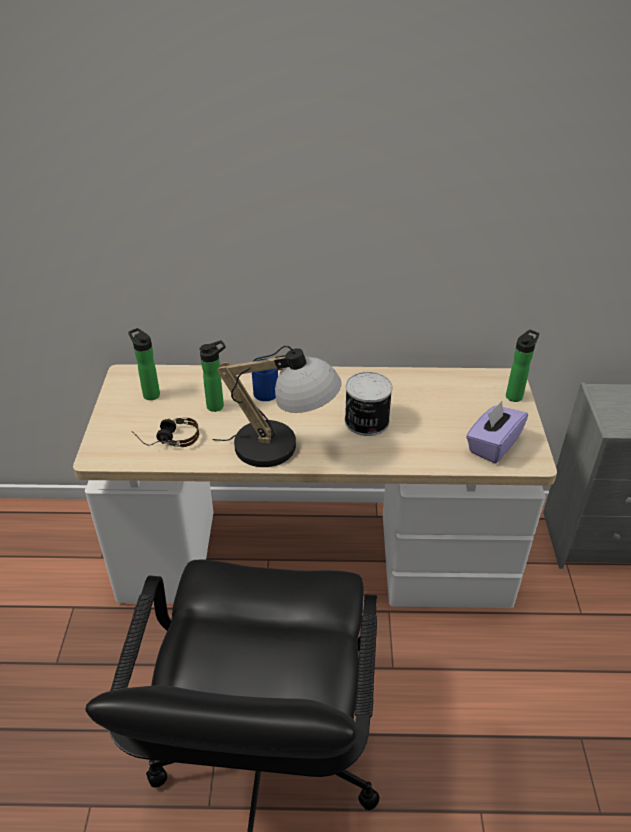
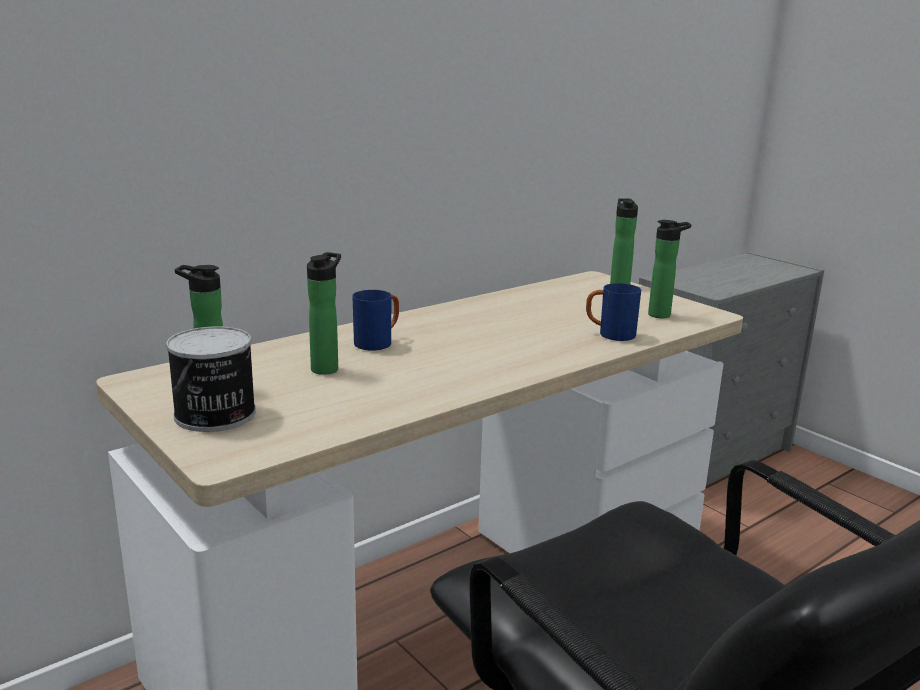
camera: 40 degrees left, 20 degrees down
headphones [131,418,199,447] -> none
table lamp [212,346,341,467] -> none
can [345,372,392,436] -> can moved to [166,326,256,432]
purple tissue box [466,401,528,464] -> bottle [648,220,691,318]
none -> blue mug [586,283,641,341]

